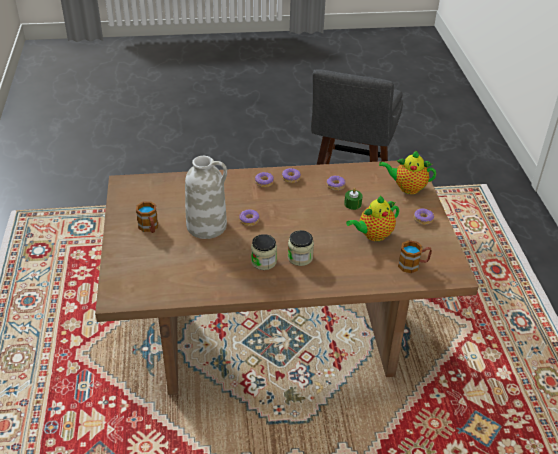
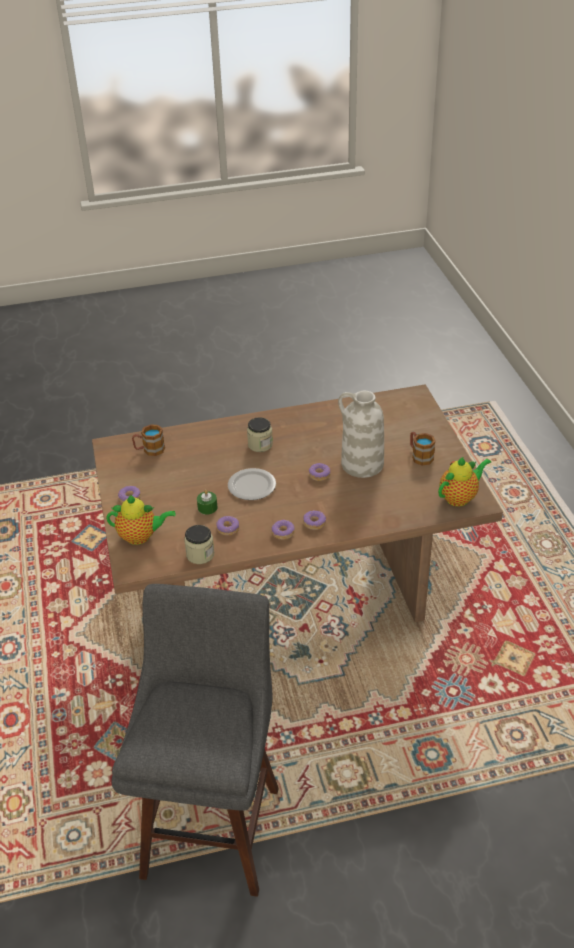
camera: 175 degrees right, 0 degrees up
jar [251,234,277,270] -> jar moved to [184,525,214,564]
teapot [346,196,399,241] -> teapot moved to [438,456,491,507]
none -> plate [228,468,276,500]

